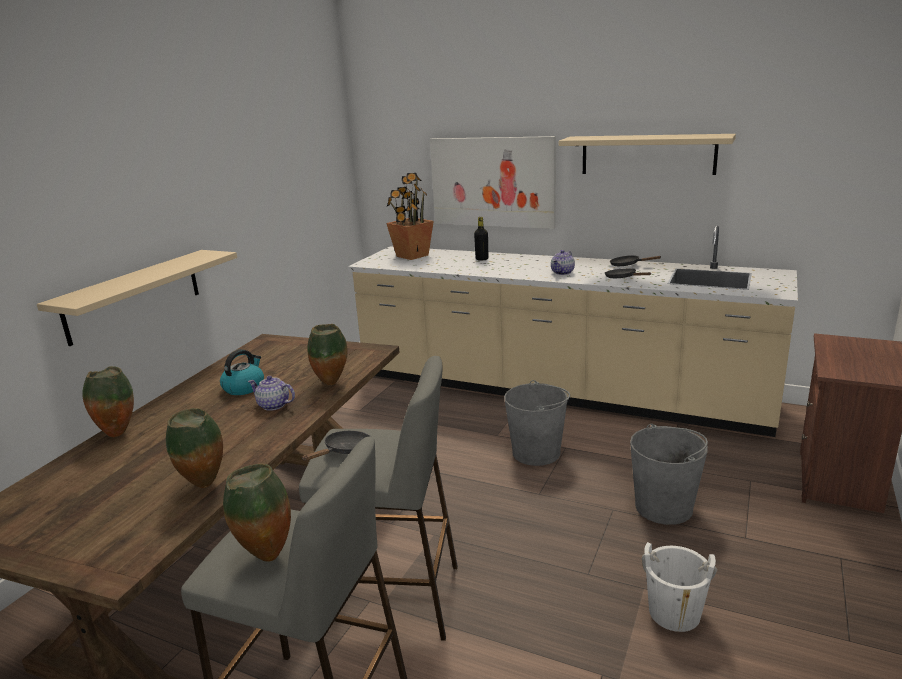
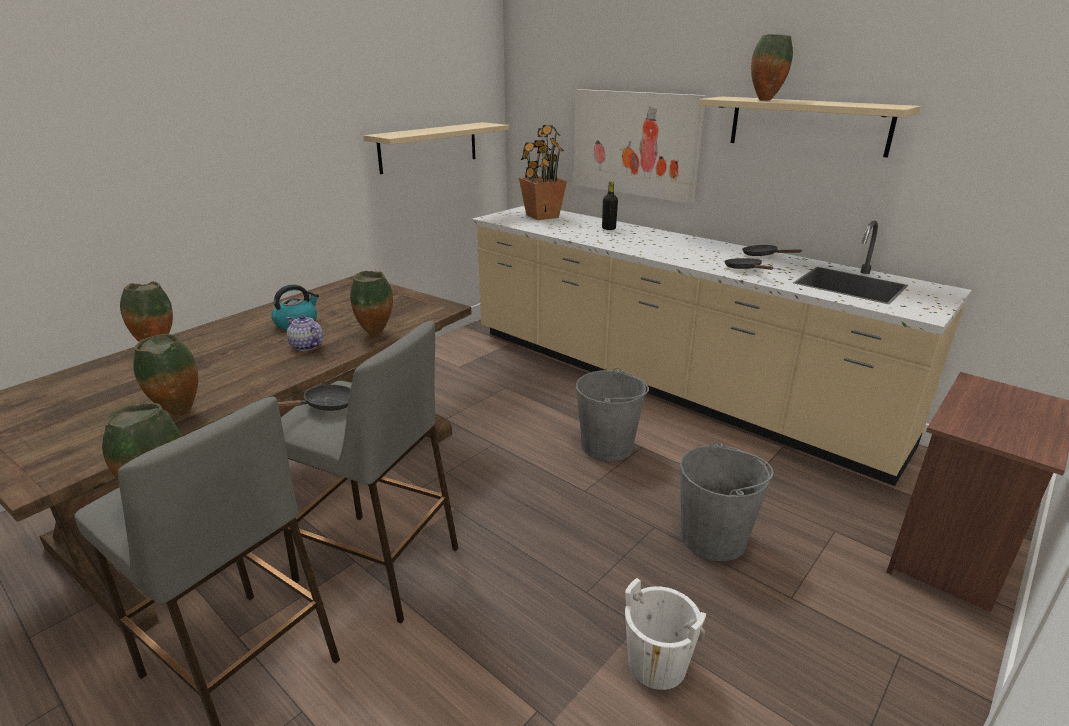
camera: 15 degrees right, 5 degrees up
beige shelf [37,250,237,346] -> beige shelf moved to [363,122,509,174]
teapot [551,250,575,275] -> none
none -> vase [751,34,793,101]

